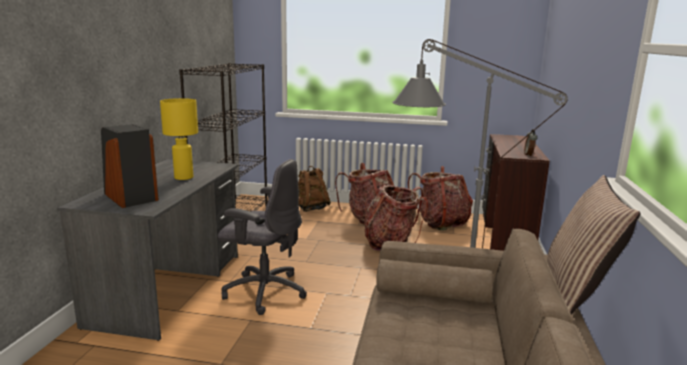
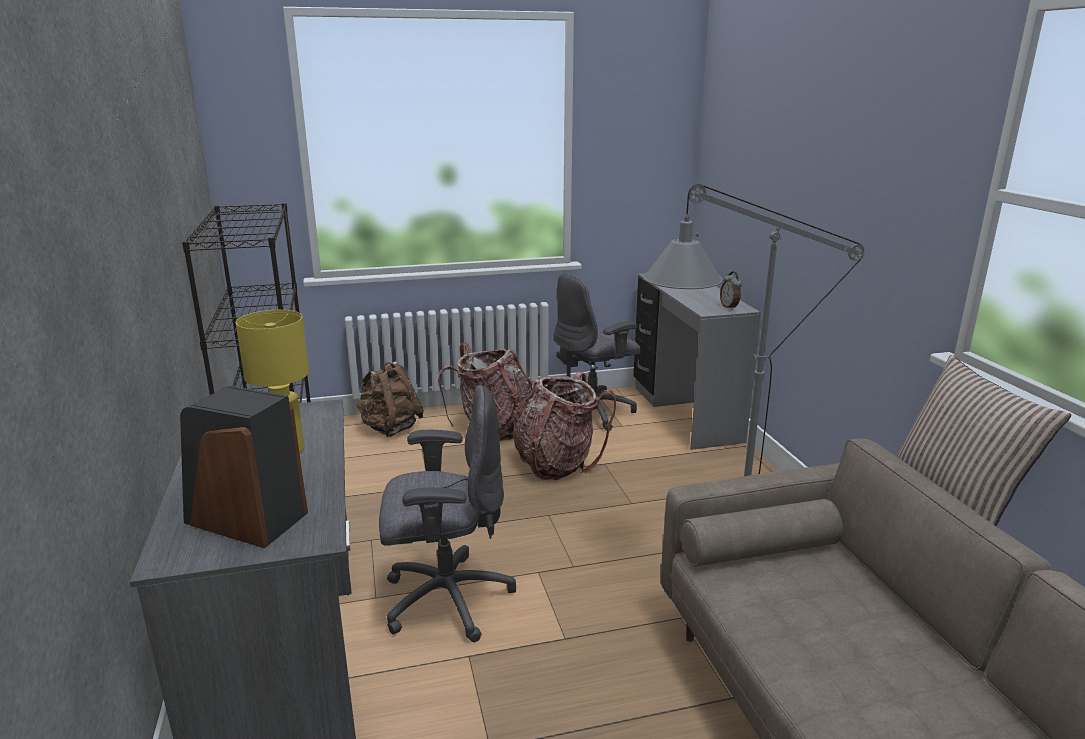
camera: 25 degrees left, 5 degrees up
backpack [408,166,473,231] -> grey office chair [553,273,641,431]
brown desk [481,134,550,251] -> grey desk [634,274,761,450]

